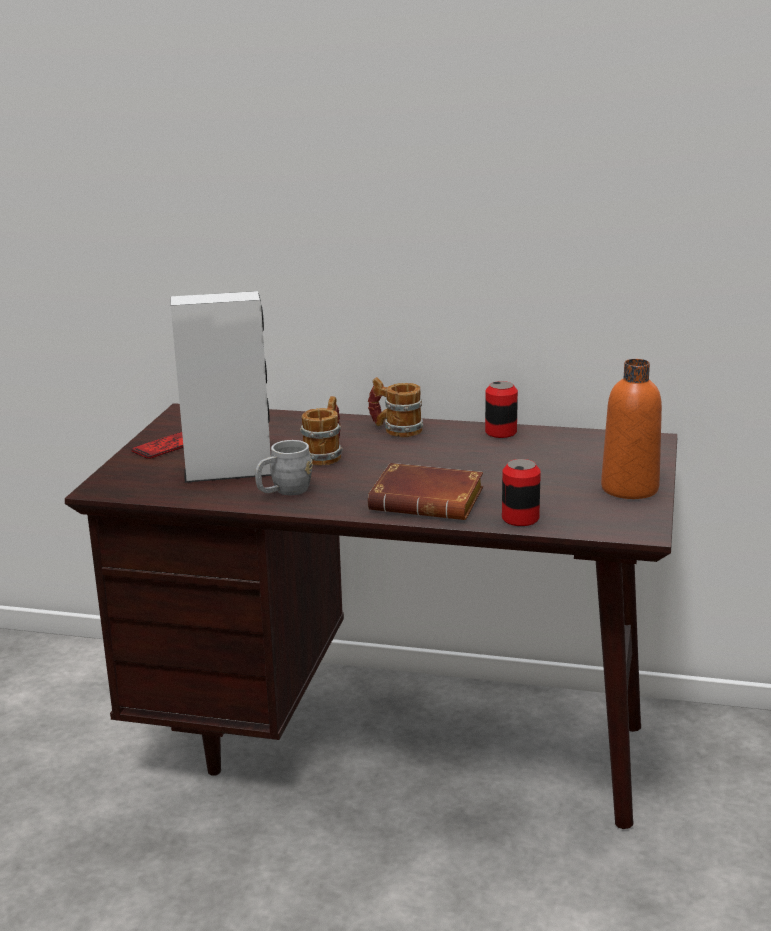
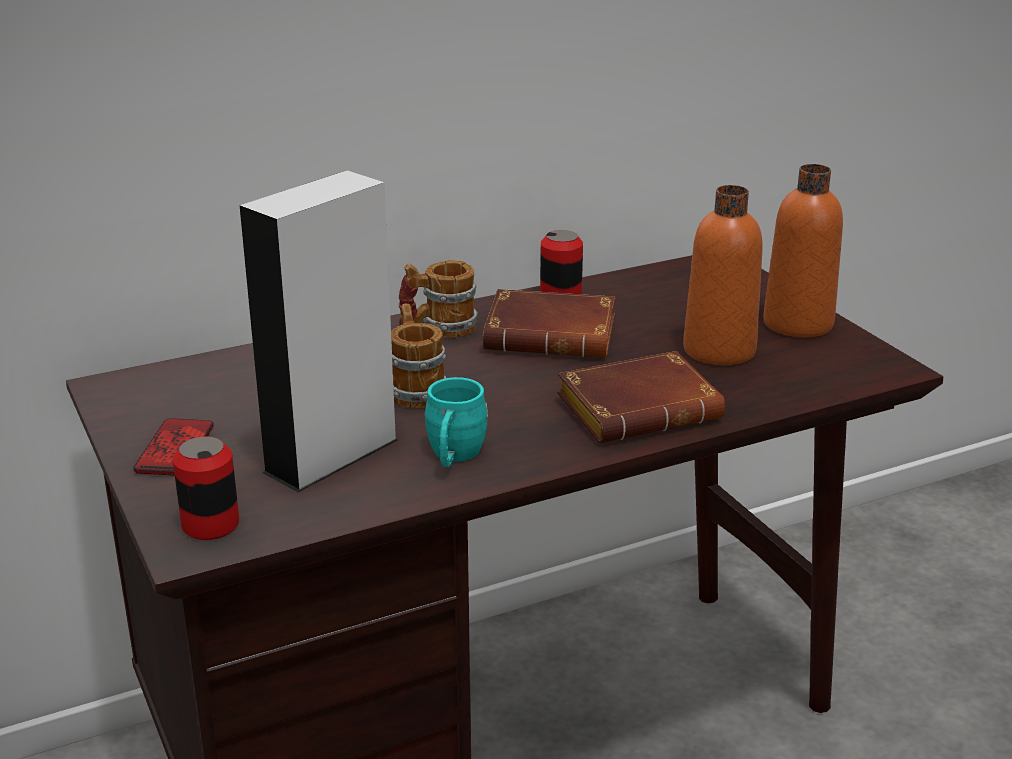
camera: 40 degrees left, 5 degrees up
grey mug [255,440,313,495] -> turquoise mug [425,377,488,467]
can [502,459,541,526] -> can moved to [173,436,239,540]
none -> brown book [483,289,615,358]
none -> orange bottle [683,185,763,365]

